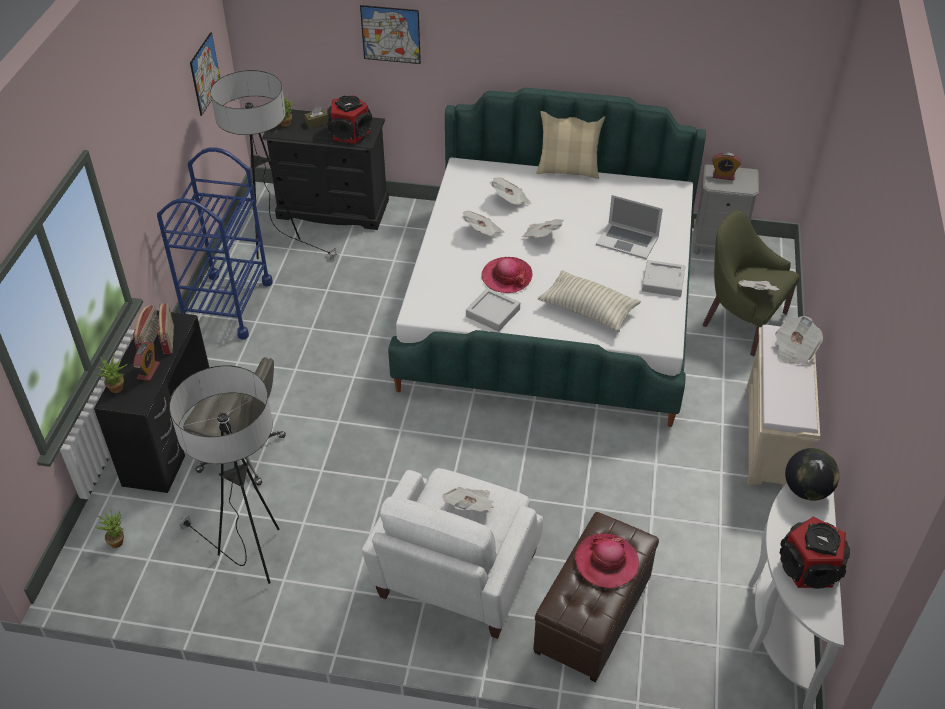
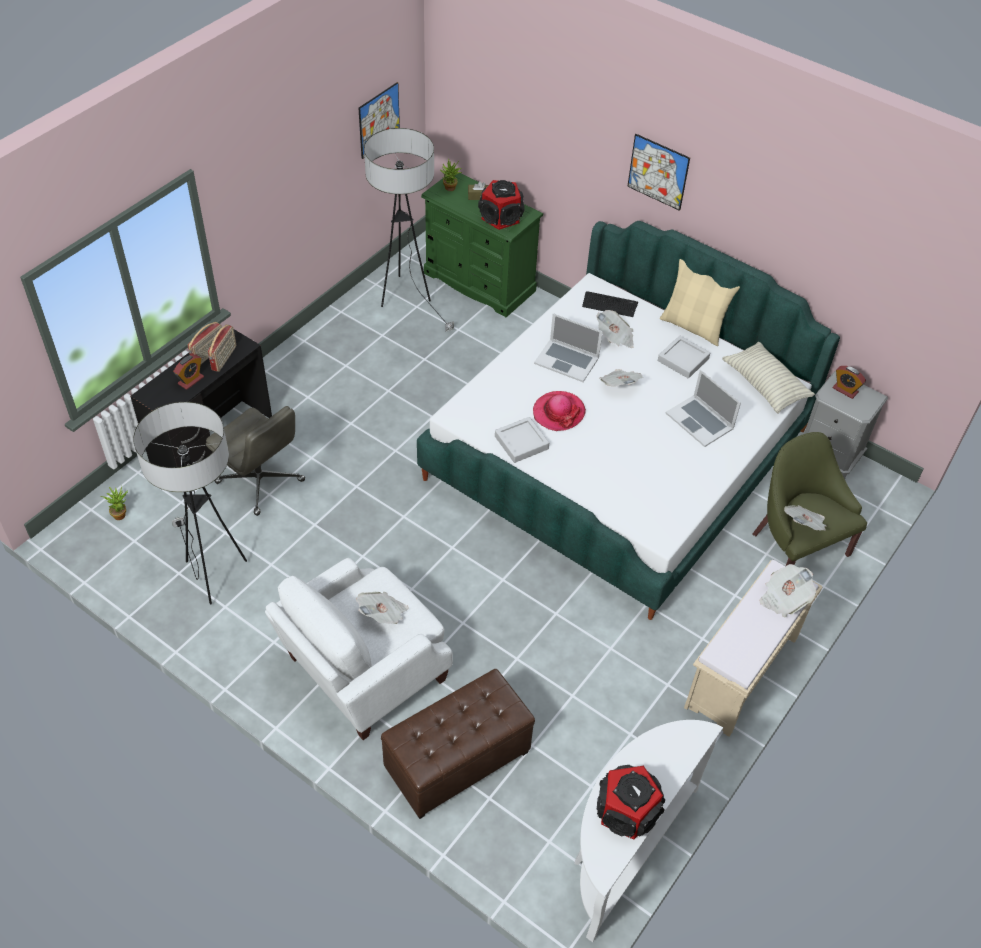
camera: 25 degrees right, 5 degrees up
potted plant [97,353,128,393] -> none
blue cart [157,147,273,339] -> none
black dresser [262,109,389,230] -> green dresser [421,173,543,317]
picture [360,5,421,64] -> picture moved to [627,134,690,211]
newspaper [461,211,505,236] -> laptop [534,313,603,382]
pillow [538,270,641,332] -> pillow moved to [722,342,815,414]
hat [575,533,639,588] -> none
grey tray [642,260,686,297] -> grey tray moved to [658,336,710,378]
globe [785,448,840,501] -> none
none -> keyboard [582,291,638,317]

